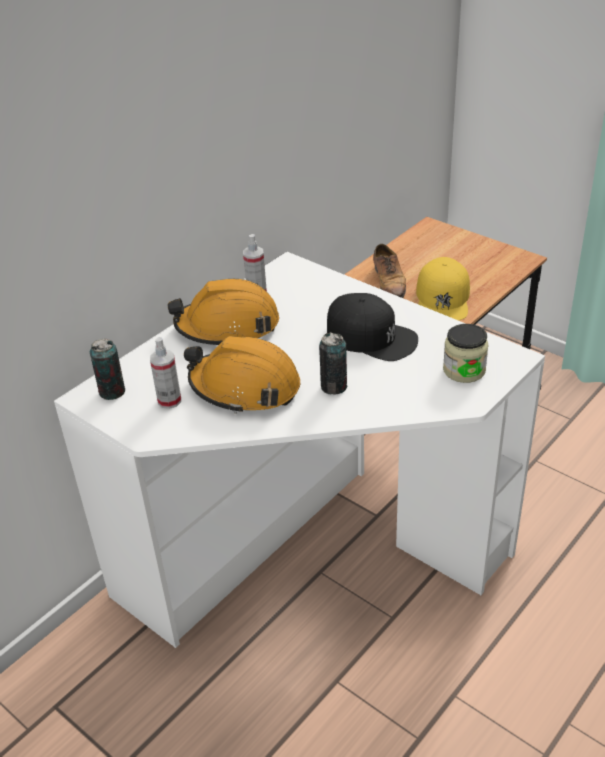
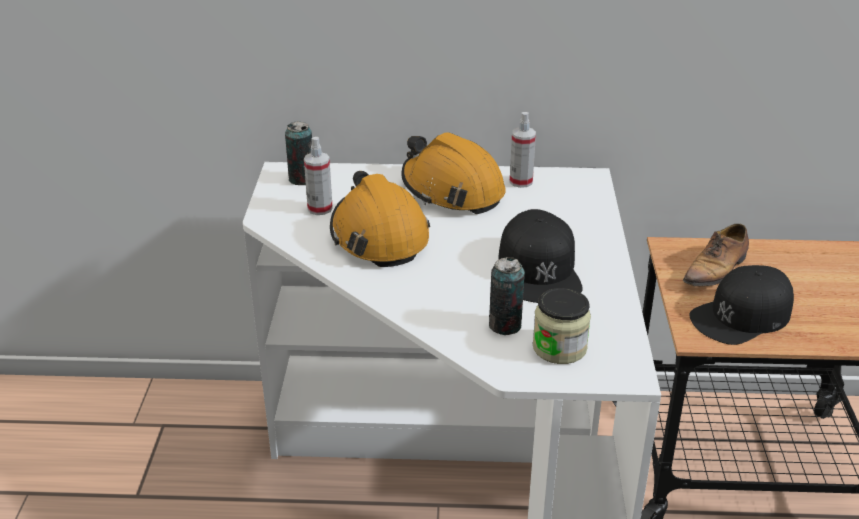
camera: 50 degrees right, 5 degrees down
can [319,332,347,395] -> can moved to [489,257,525,335]
yellow cap [416,257,470,321] -> black cap [689,265,794,345]

